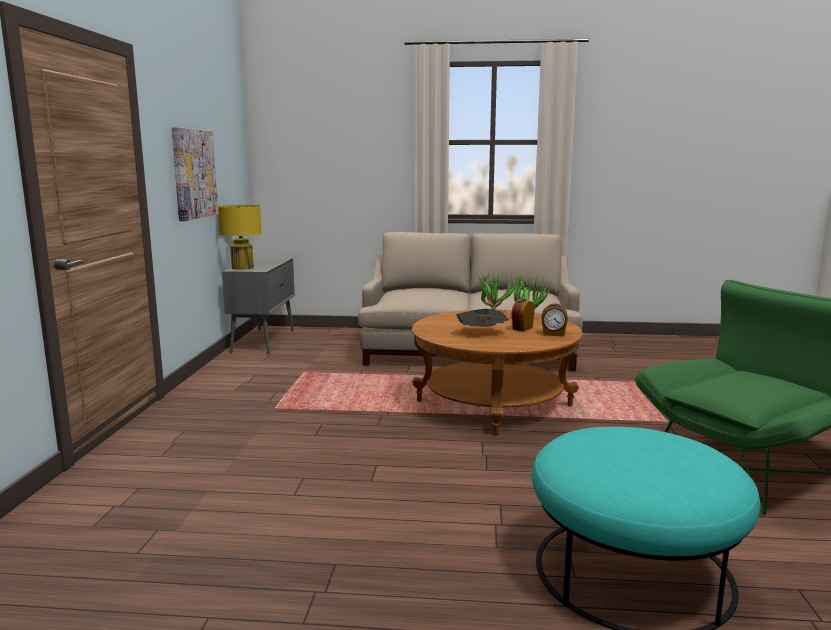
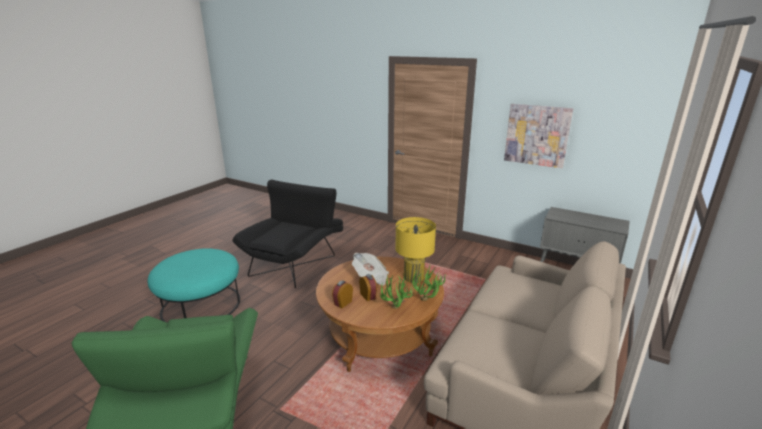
camera: 115 degrees right, 10 degrees up
yellow table lamp [218,205,262,270] -> yellow table lamp moved to [395,217,436,283]
none -> black armchair [232,180,343,288]

